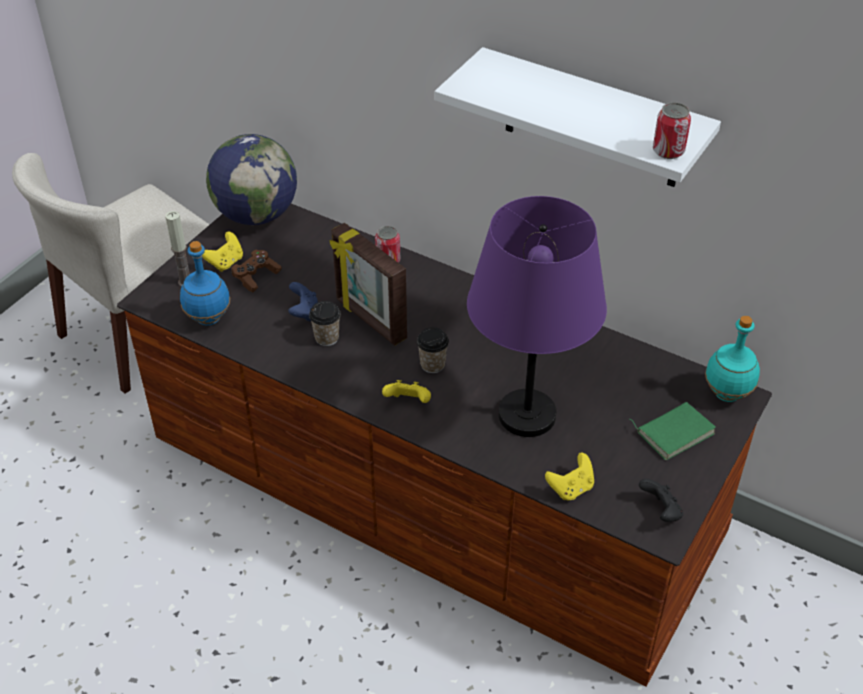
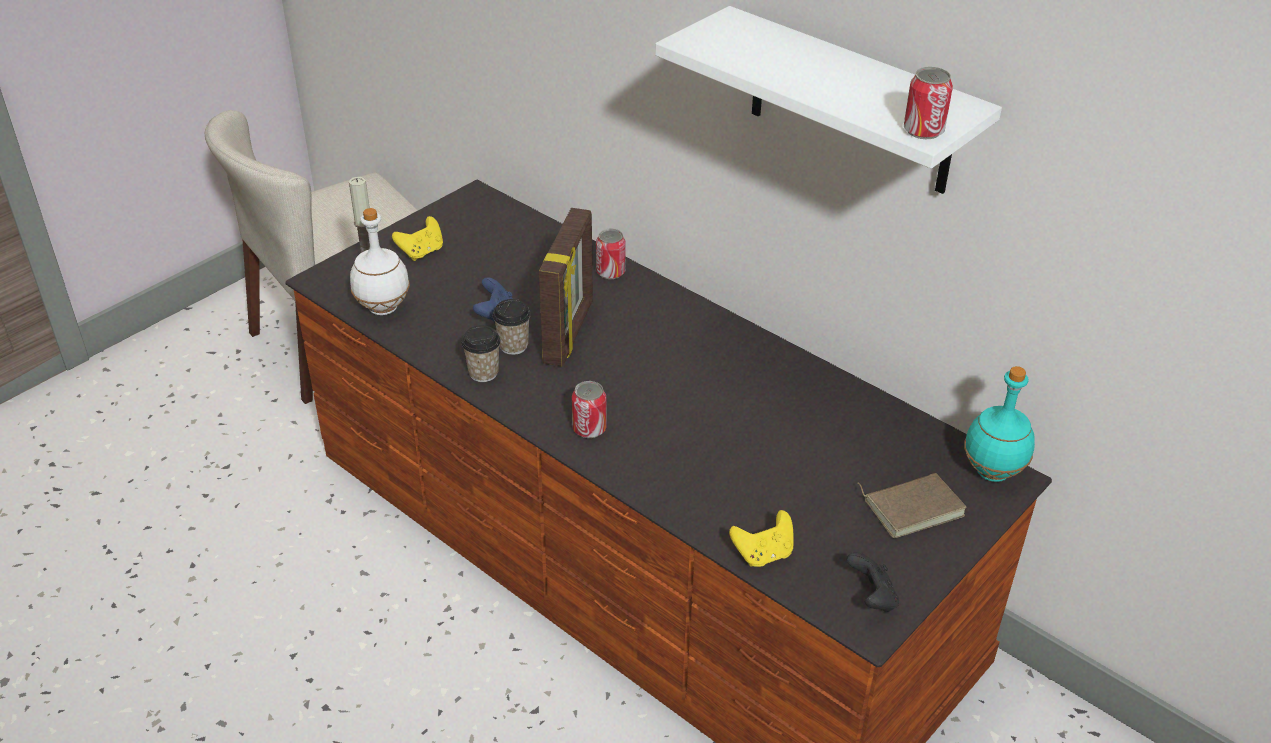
camera: 10 degrees right, 5 degrees down
blue bottle [180,241,230,326] -> white bottle [350,208,410,315]
globe [206,134,297,225] -> none
brown game controller [230,250,282,293] -> none
picture frame [330,223,407,346] -> picture frame turned 135 degrees counterclockwise [539,208,593,366]
yellow game controller [382,380,431,403] -> can [572,381,607,438]
cup [417,327,449,373] -> cup moved to [461,325,501,382]
purple table lamp [467,196,607,437] -> none
green book [630,402,716,460] -> brown book [858,473,967,538]

